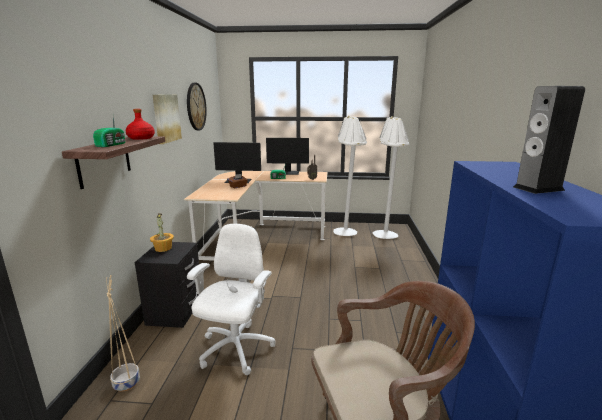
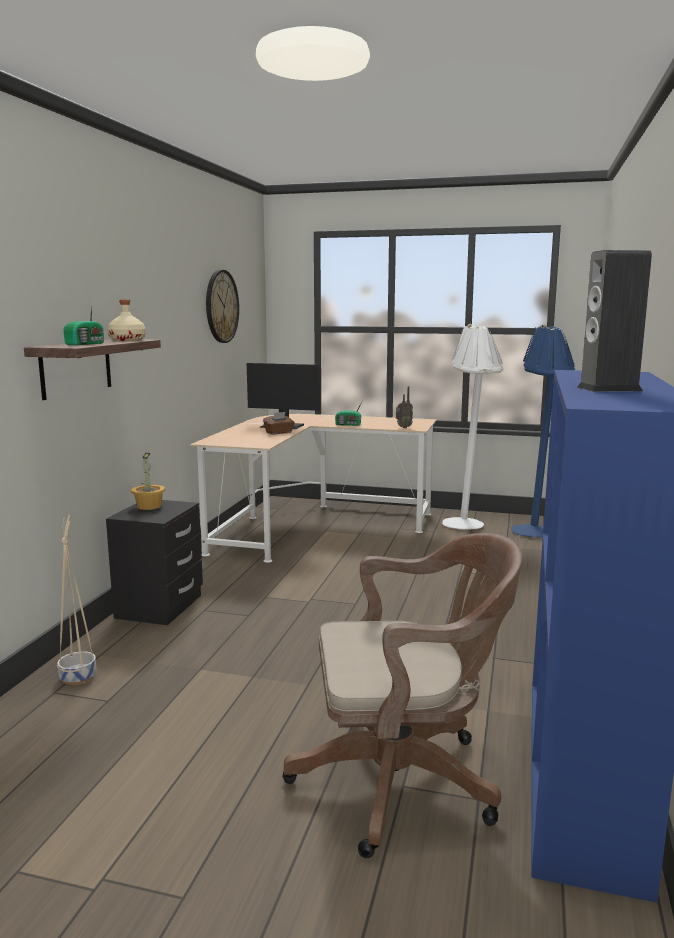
camera: 10 degrees right, 5 degrees down
red bottle [125,109,155,140] -> beige bottle [107,299,146,341]
picture [153,94,182,144] -> none
white office chair [187,224,275,375] -> none
monitor [266,138,309,175] -> none
white floor lamp [373,116,409,239] -> blue floor lamp [511,324,575,537]

